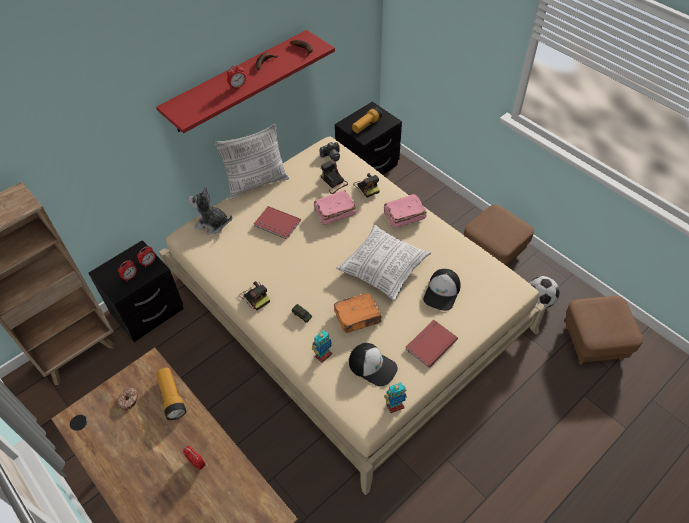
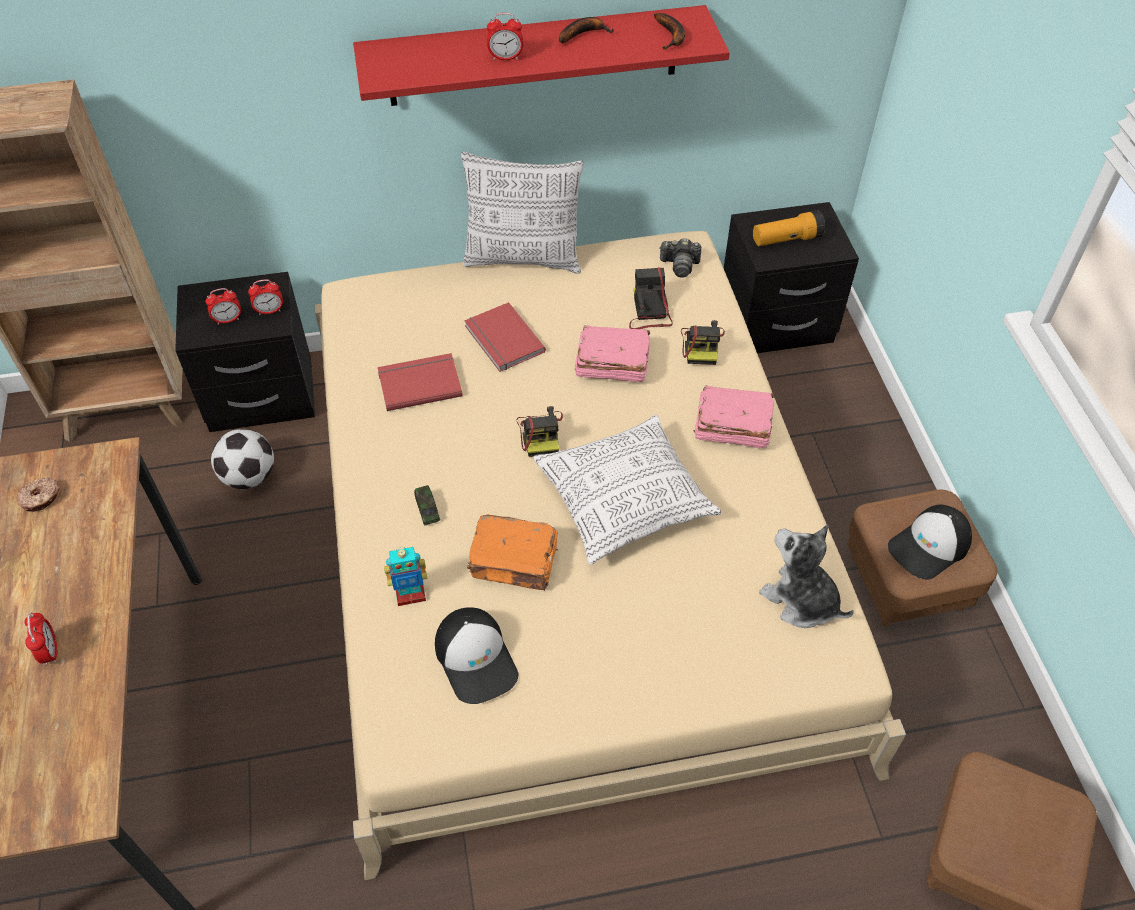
camera: 30 degrees right, 0 degrees up
flashlight [156,368,186,420] -> none
plush toy [188,187,232,234] -> plush toy moved to [759,524,854,628]
camera [239,281,270,310] -> camera moved to [517,406,563,457]
toy robot [384,382,407,413] -> none
red book [405,320,458,368] -> red book moved to [378,353,462,411]
cap [423,269,461,311] -> cap moved to [888,505,972,580]
football [529,276,560,308] -> football moved to [211,429,274,489]

